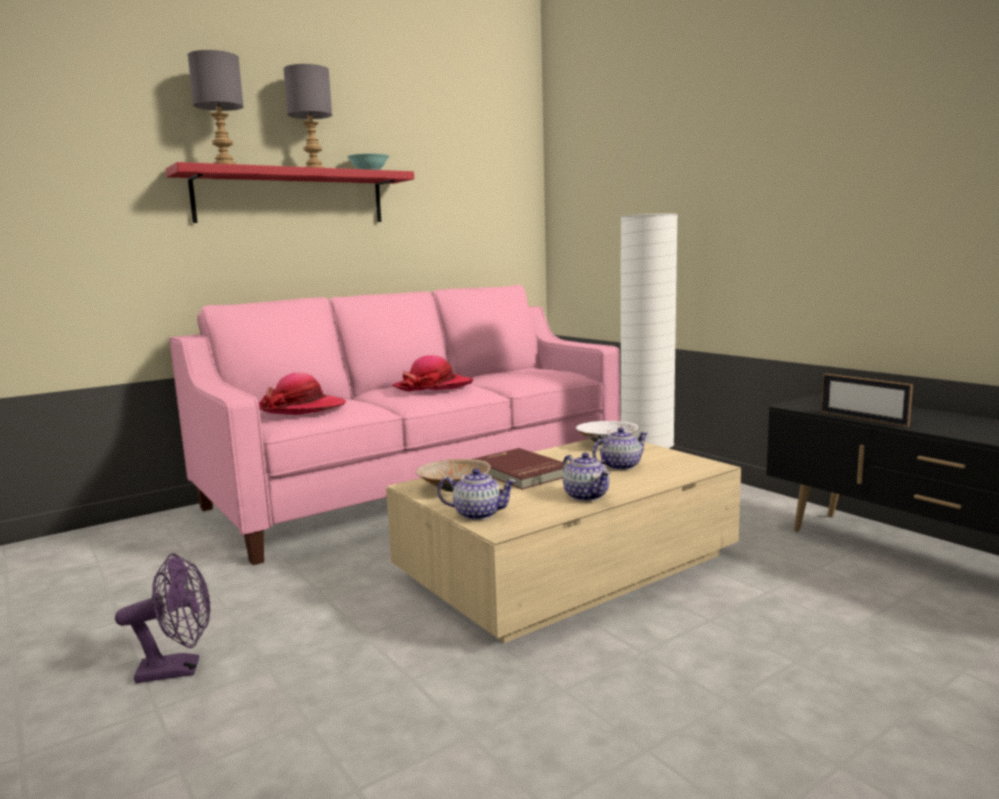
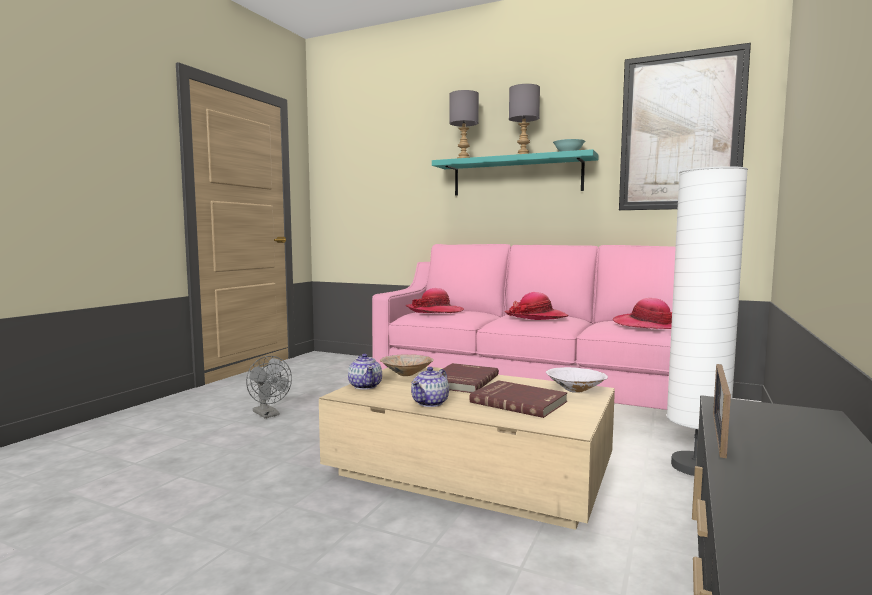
camera: 60 degrees right, 5 degrees down
purple fan [115,553,210,683] -> grey fan [246,356,292,418]
red shelf [165,162,414,223] -> turquoise shelf [432,149,599,196]
teapot [592,428,648,470] -> red book [469,380,567,418]
none -> hat [613,298,672,329]
none -> picture [619,43,751,210]

